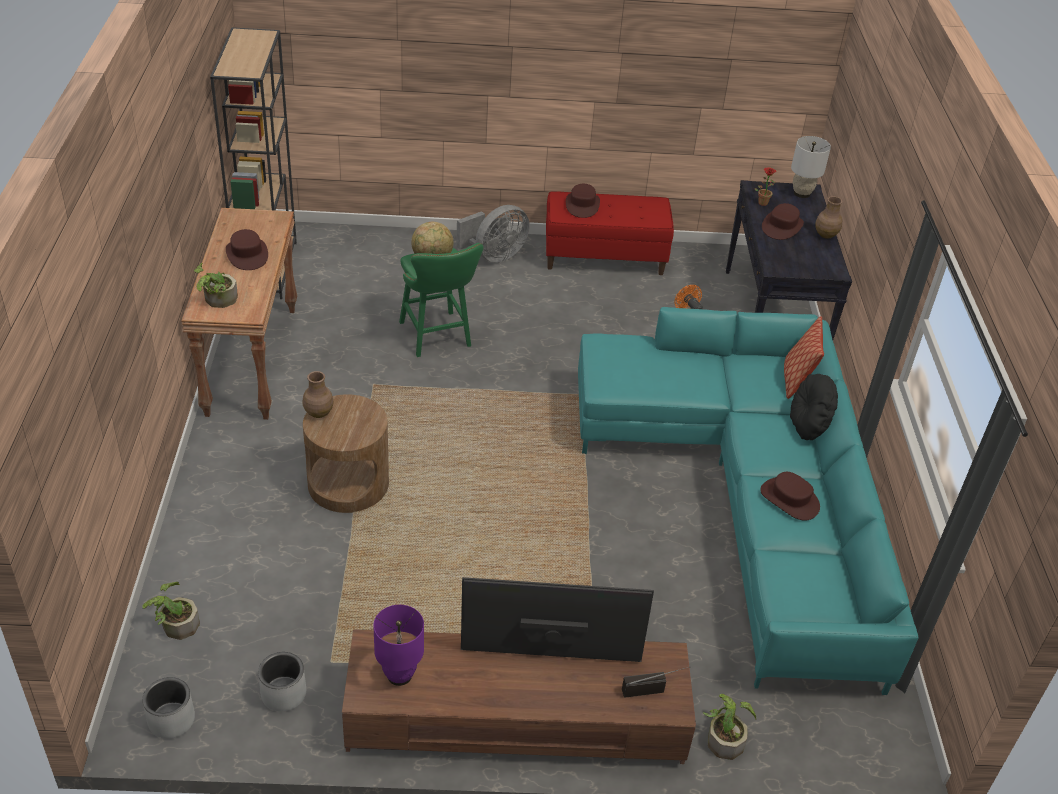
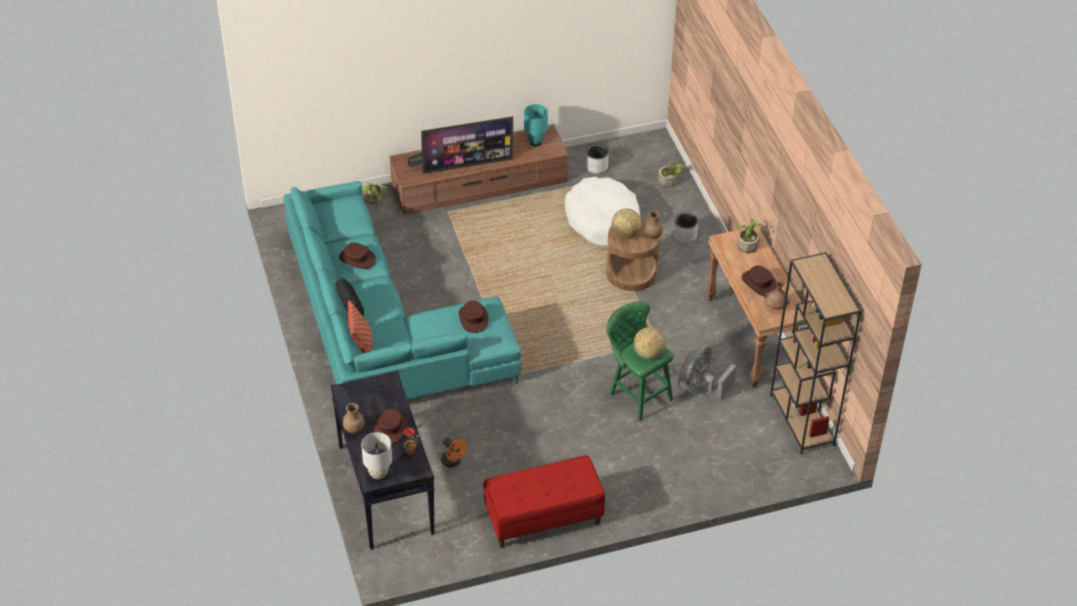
camera: 165 degrees right, 5 degrees up
grey planter [142,677,195,739] -> grey planter moved to [673,213,698,243]
purple table lamp [373,605,424,686] -> turquoise table lamp [524,104,548,147]
grey fan [456,205,530,263] -> grey fan moved to [678,343,736,400]
brown hat [566,184,600,218] -> brown hat moved to [459,301,489,333]
none -> white dog bed [565,177,640,247]
none -> globe [612,209,642,238]
none -> brown vase [764,281,790,309]

